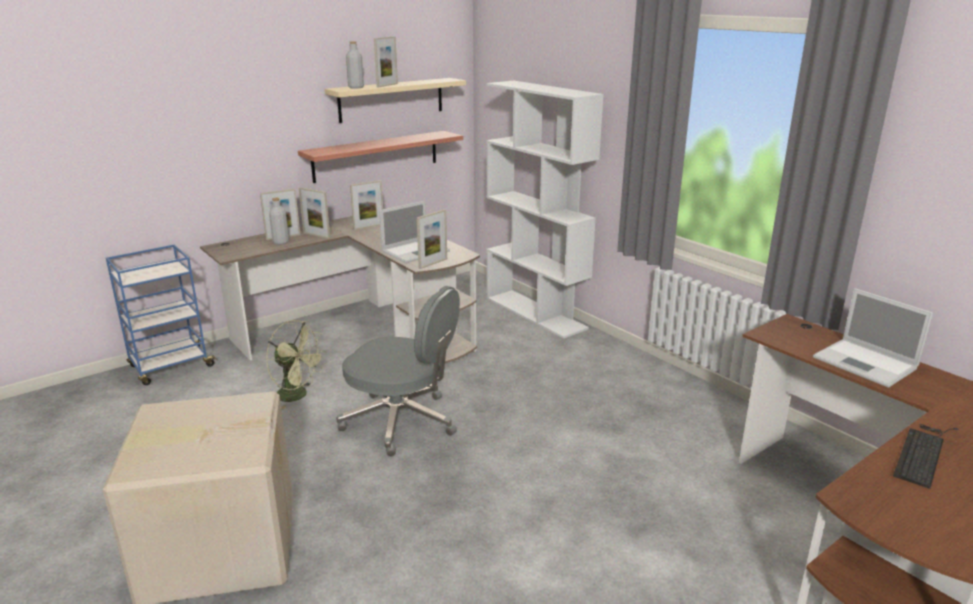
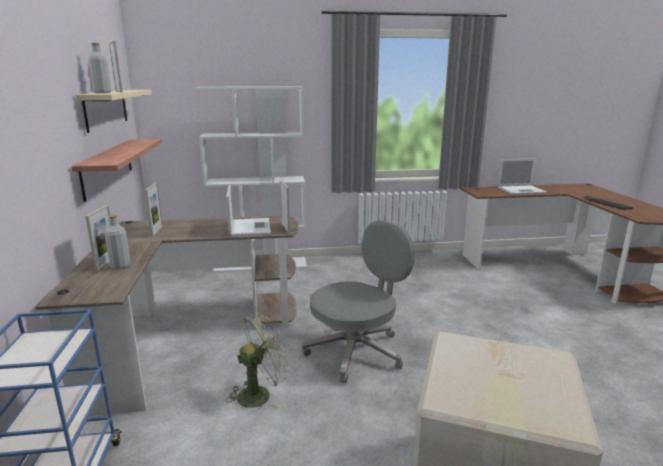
camera: 60 degrees left, 5 degrees down
picture frame [299,187,330,239] -> none

